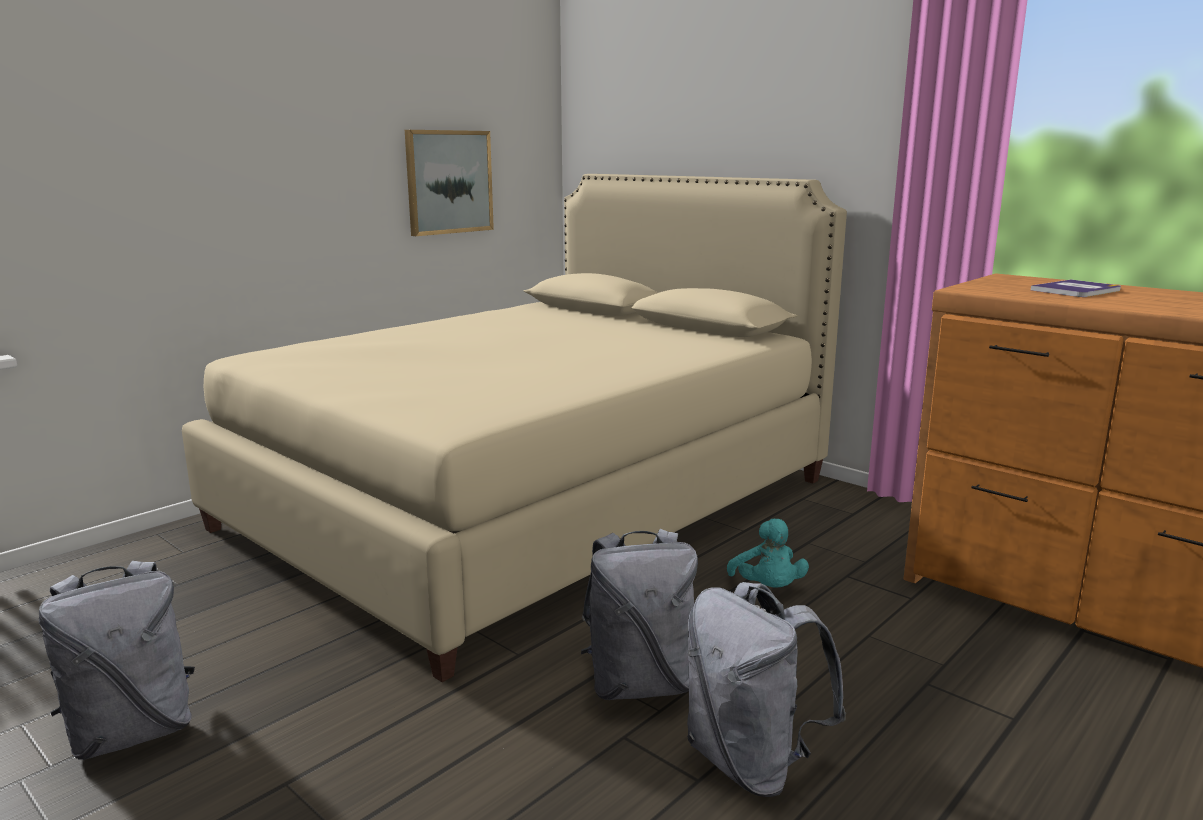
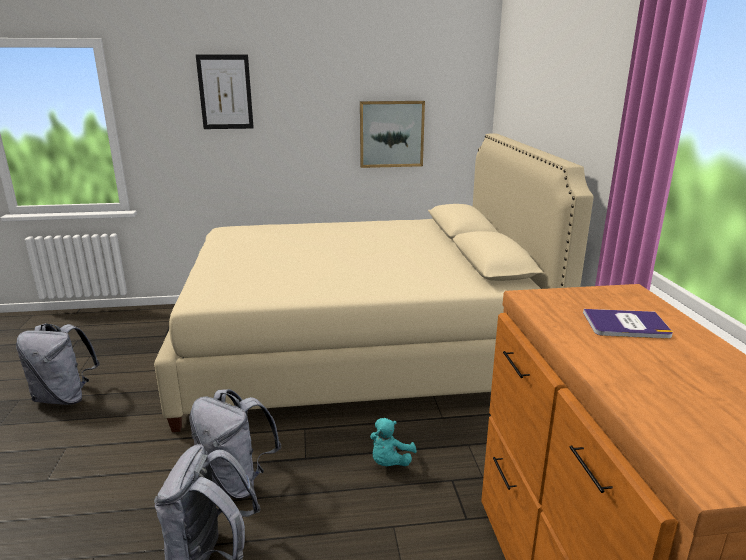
camera: 40 degrees right, 5 degrees up
none -> picture [196,55,254,129]

